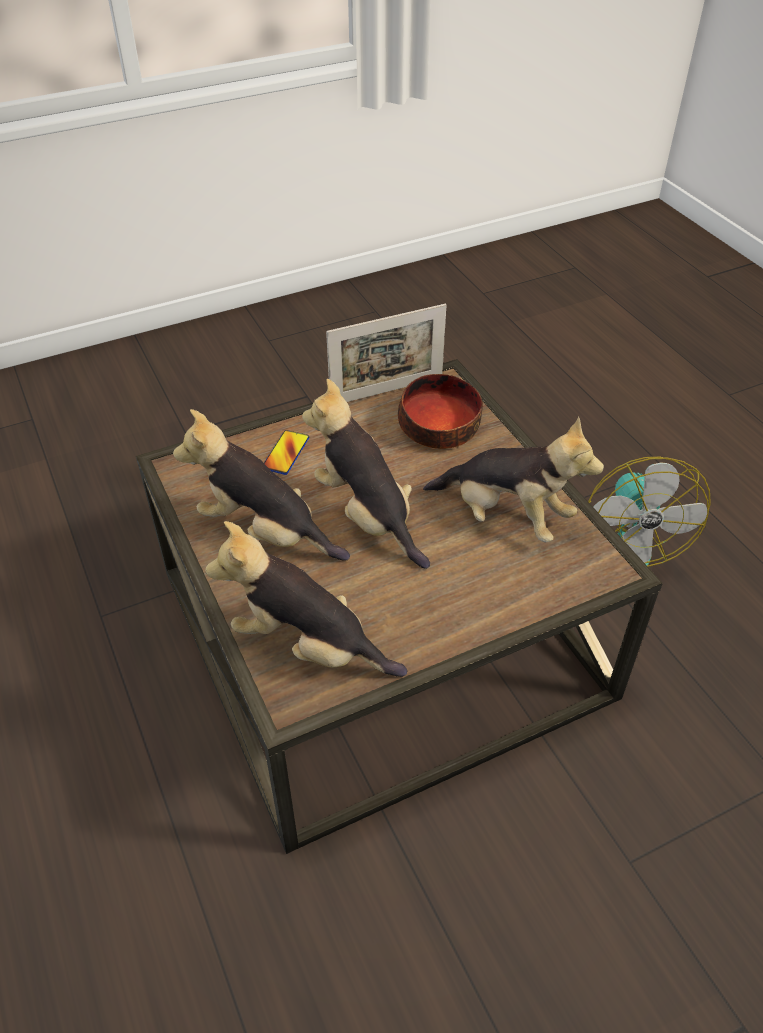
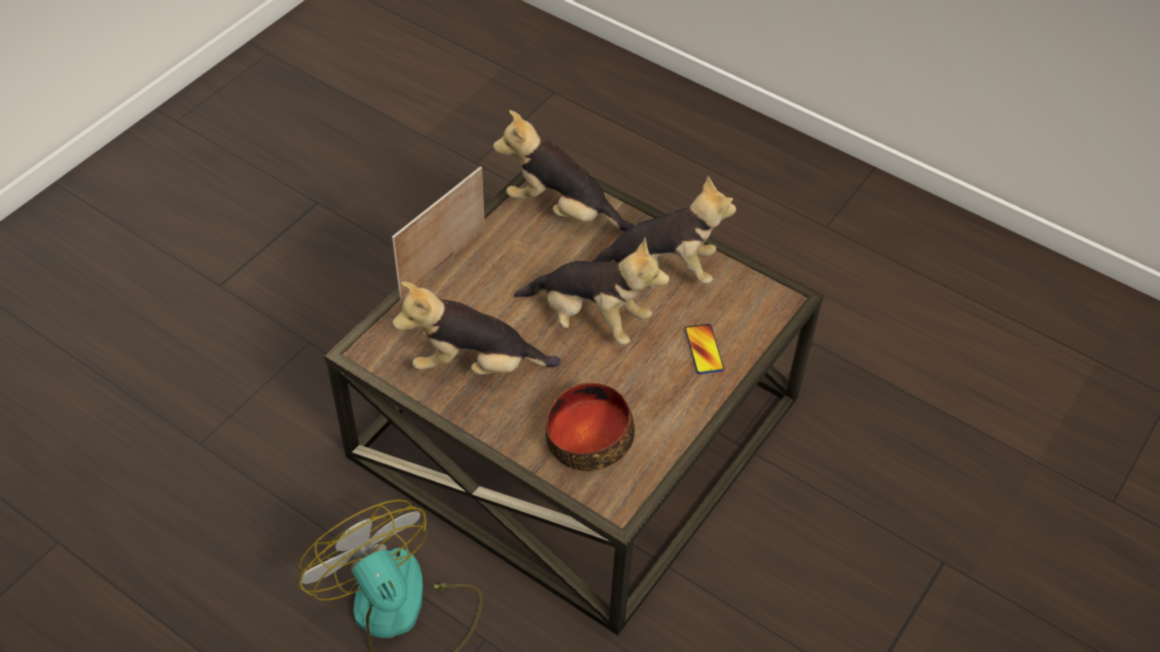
camera: 150 degrees right, 5 degrees up
plush toy [205,521,407,677] -> plush toy turned 150 degrees counterclockwise [493,110,635,231]
picture frame [326,304,446,402] -> picture frame moved to [392,166,485,299]

